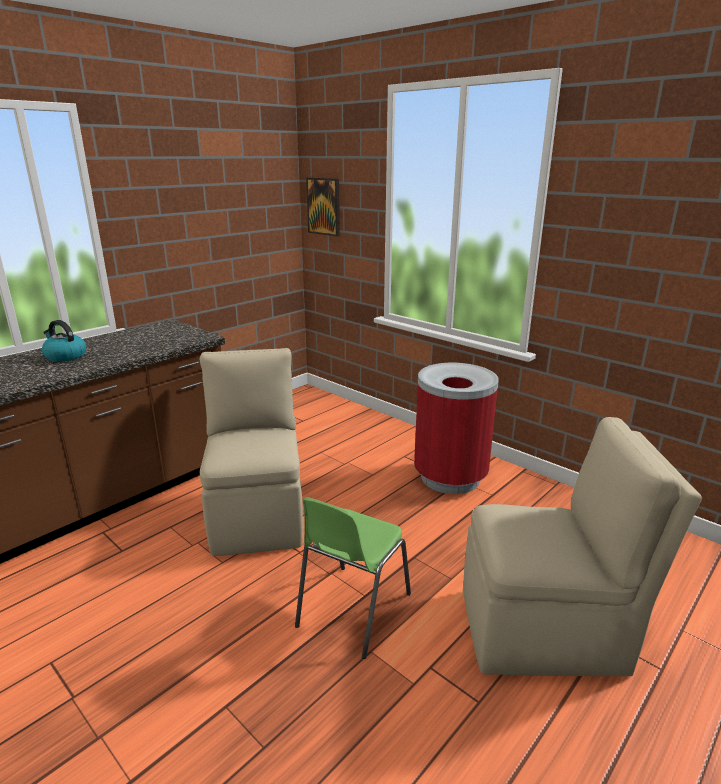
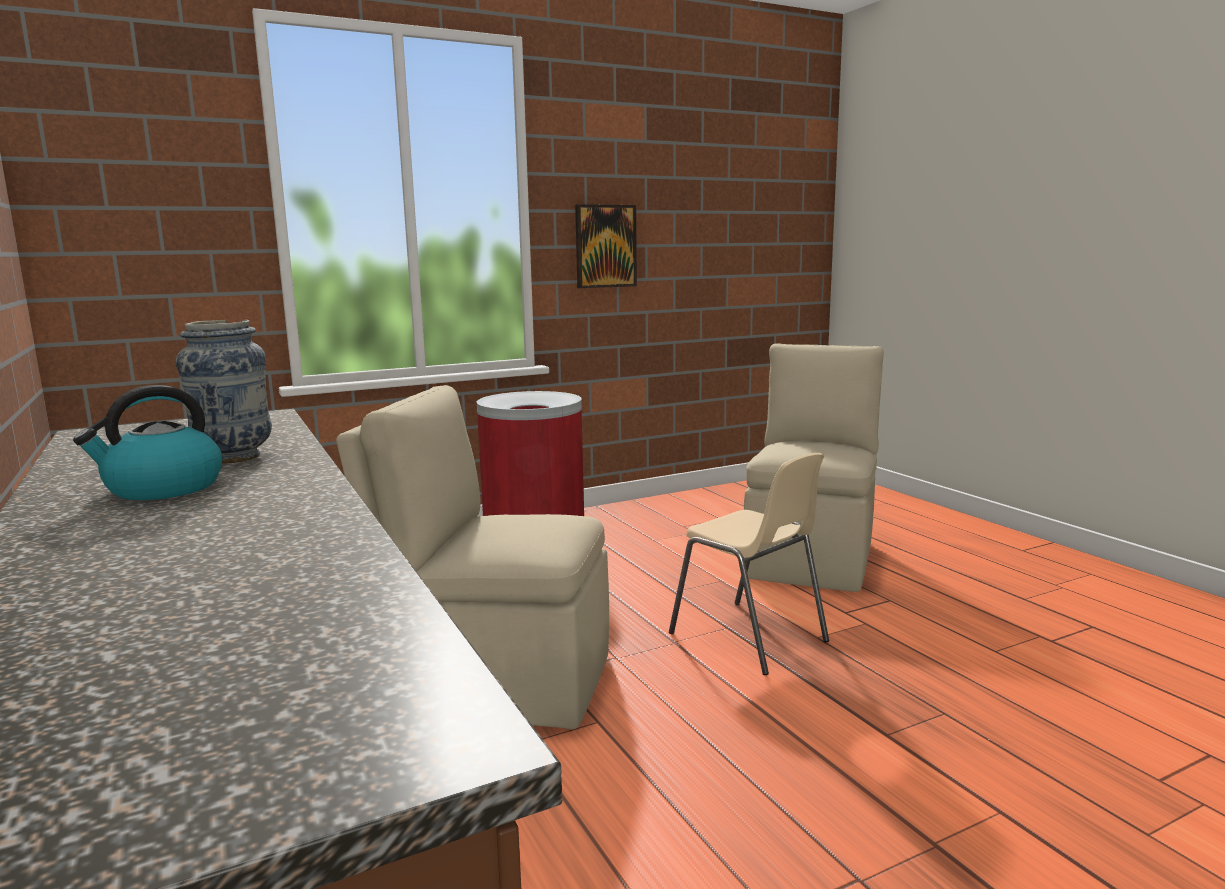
camera: 70 degrees left, 10 degrees down
green chair [295,497,411,659] -> beige chair [669,453,829,675]
picture [306,177,340,237] -> picture moved to [575,204,637,288]
none -> vase [176,320,272,463]

